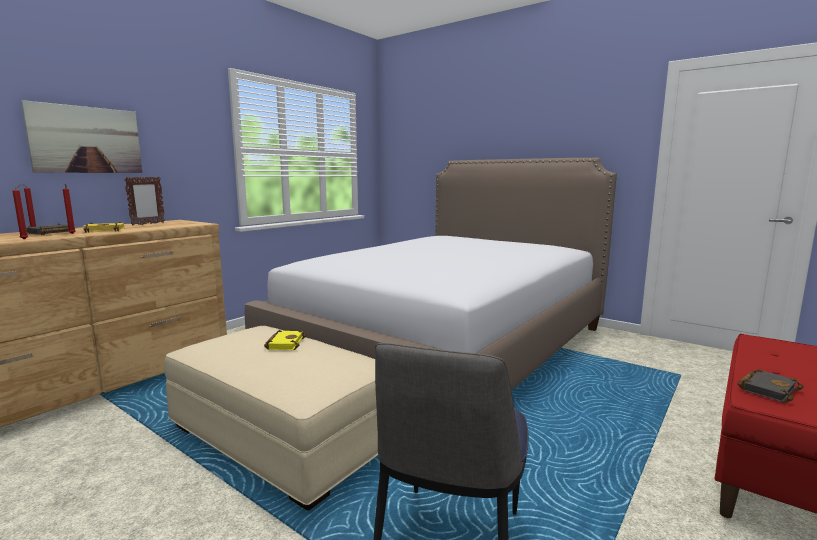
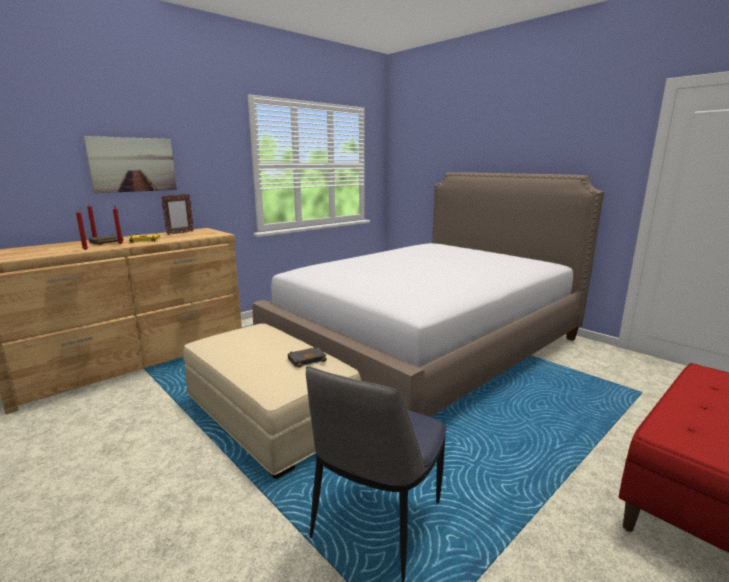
camera: 10 degrees right, 5 degrees up
yellow book [264,330,307,350] -> none
black book [738,369,804,403] -> black book moved to [288,347,327,368]

